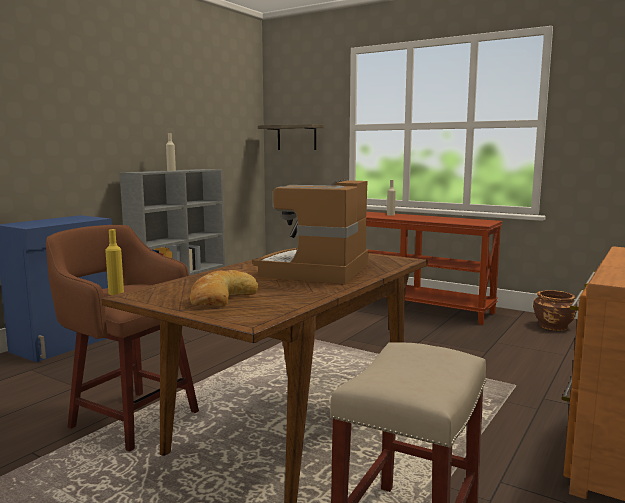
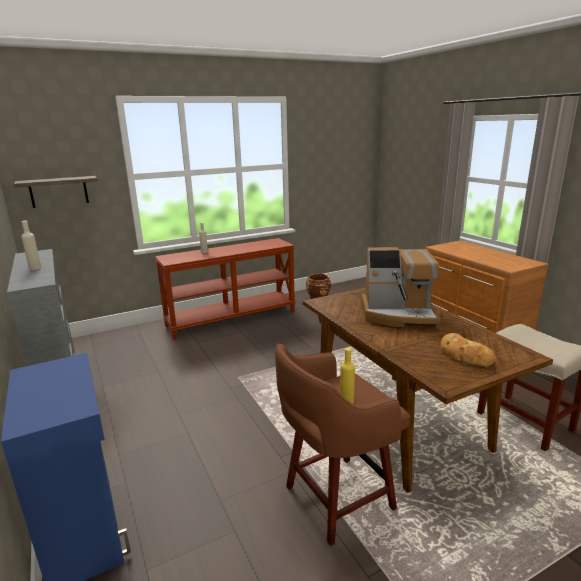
camera: 60 degrees left, 10 degrees up
coffee machine [253,179,369,284] -> coffee machine turned 45 degrees counterclockwise [361,247,441,329]

